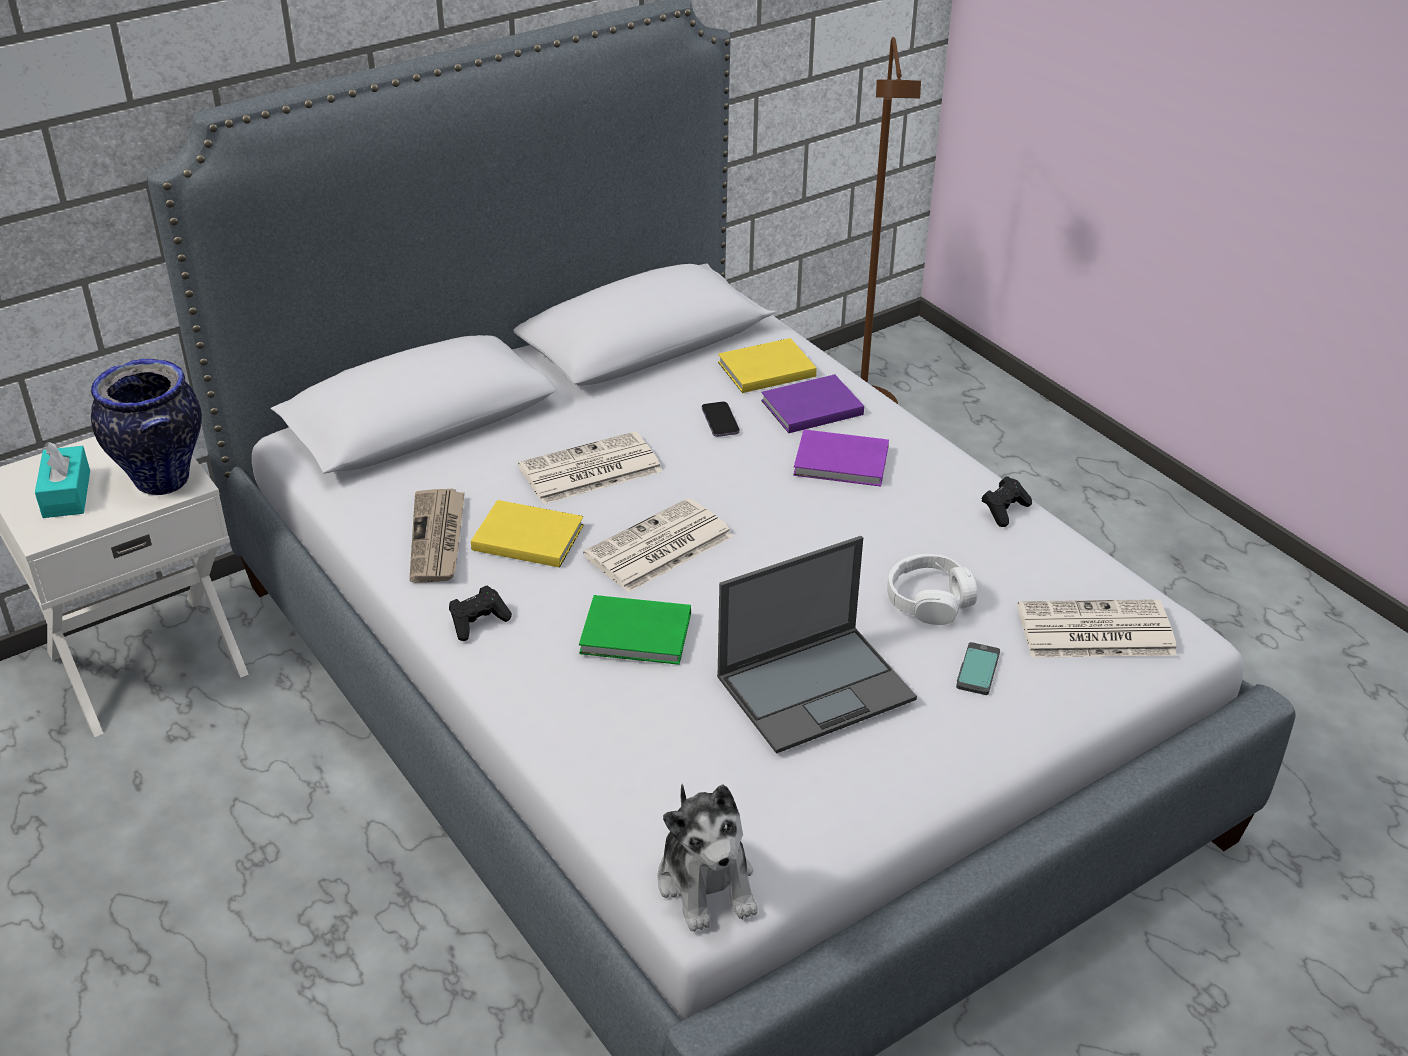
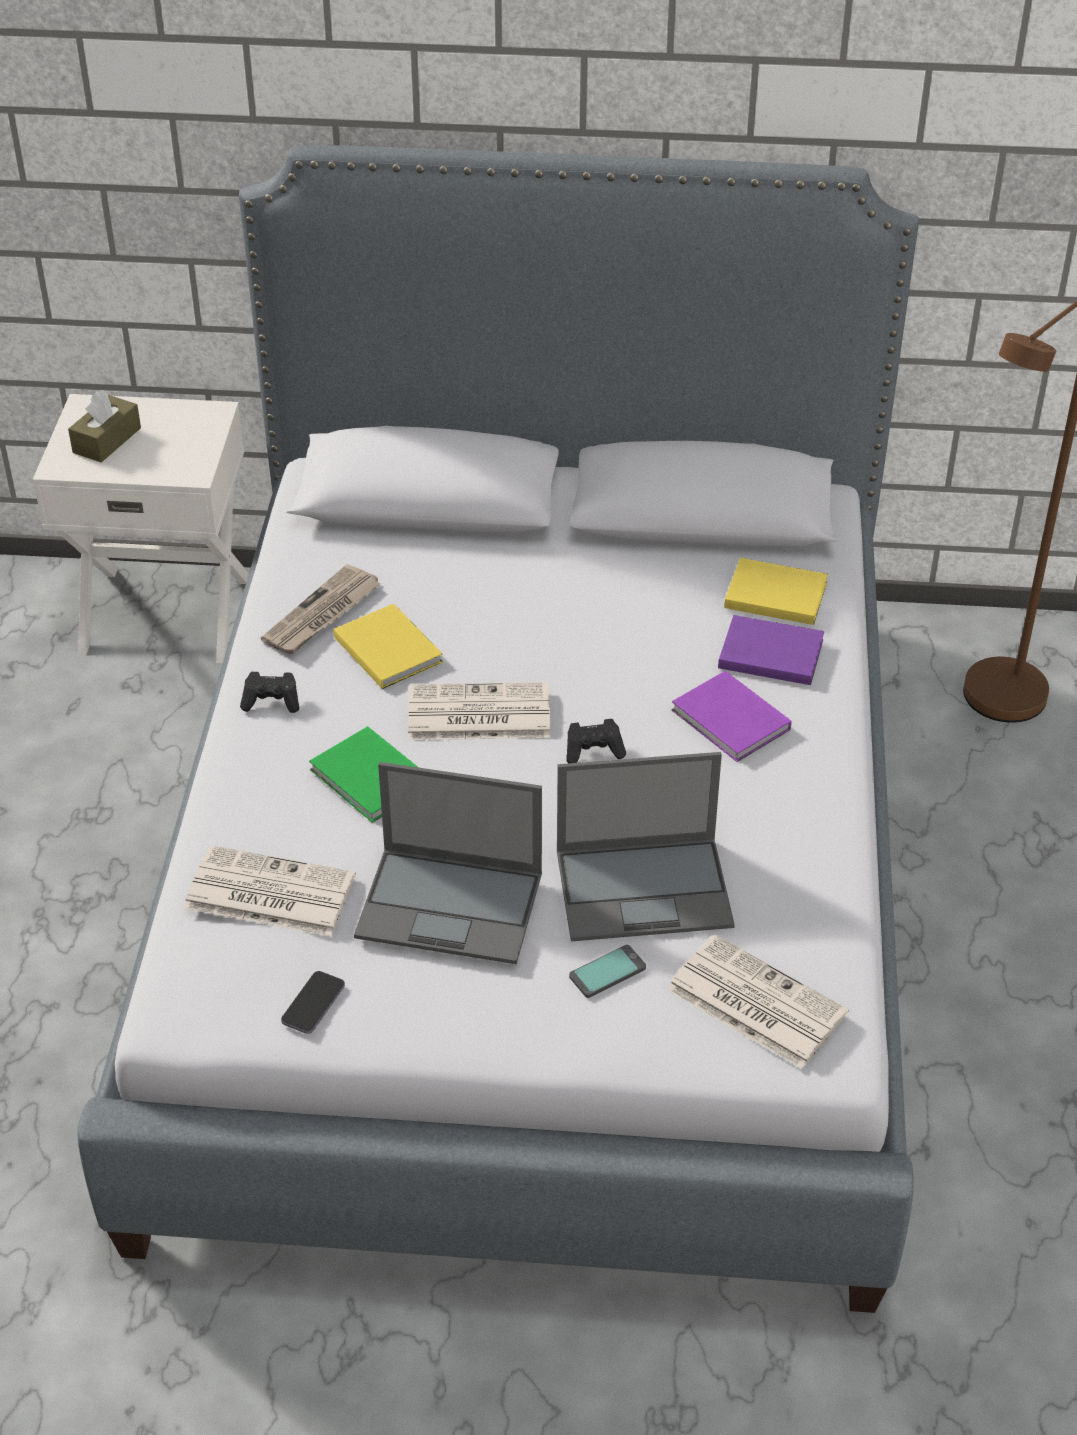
camera: 40 degrees right, 5 degrees up
turquoise tissue box [35,442,90,518] -> brown tissue box [68,390,141,463]
vase [91,359,202,495] -> none
newspaper [518,431,663,504] -> newspaper moved to [184,845,356,936]
plush toy [657,784,758,932] -> none
phone [702,402,740,437] -> phone moved to [281,971,345,1034]
white headphones [887,554,978,625] -> laptop [557,752,735,941]
black game controller [982,476,1032,527] -> black game controller moved to [566,719,626,763]

